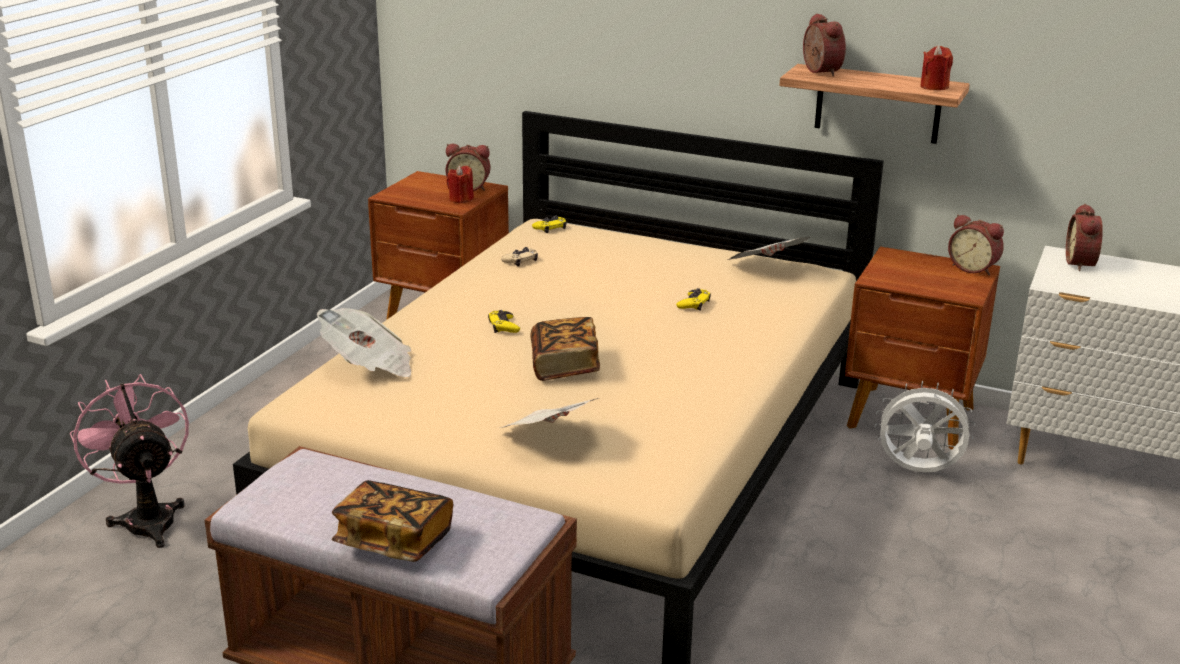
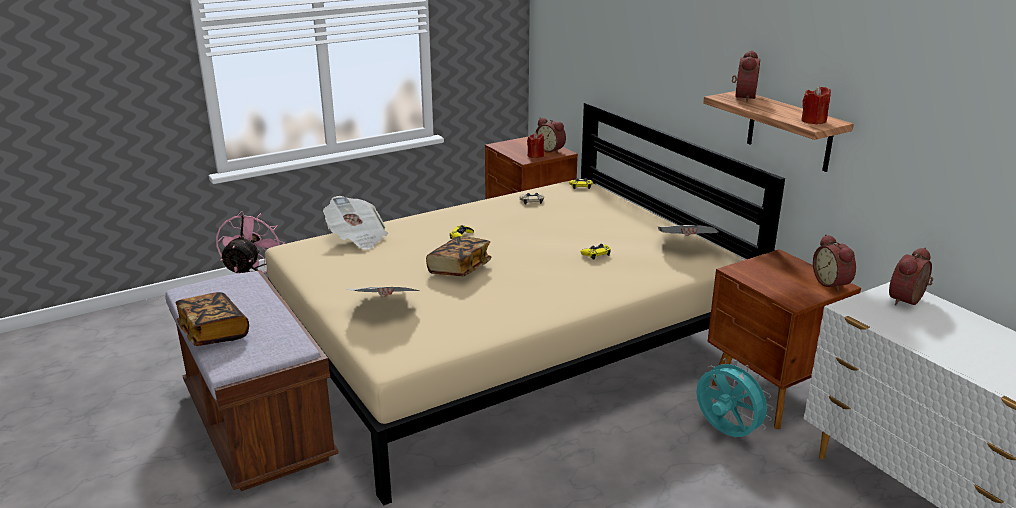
camera: 35 degrees right, 0 degrees up
white fan [874,381,975,472] -> turquoise fan [696,358,774,437]

